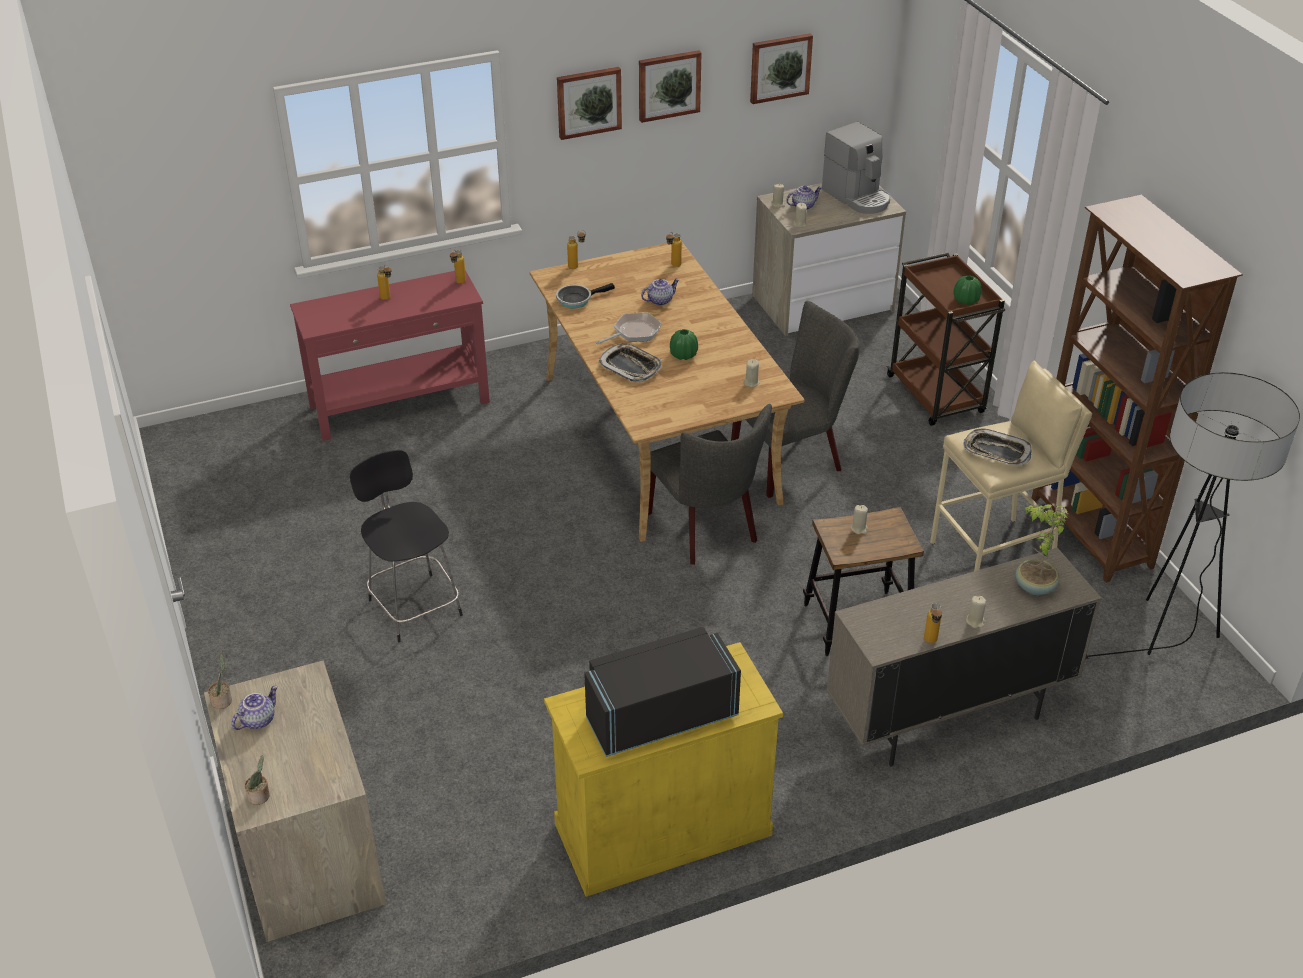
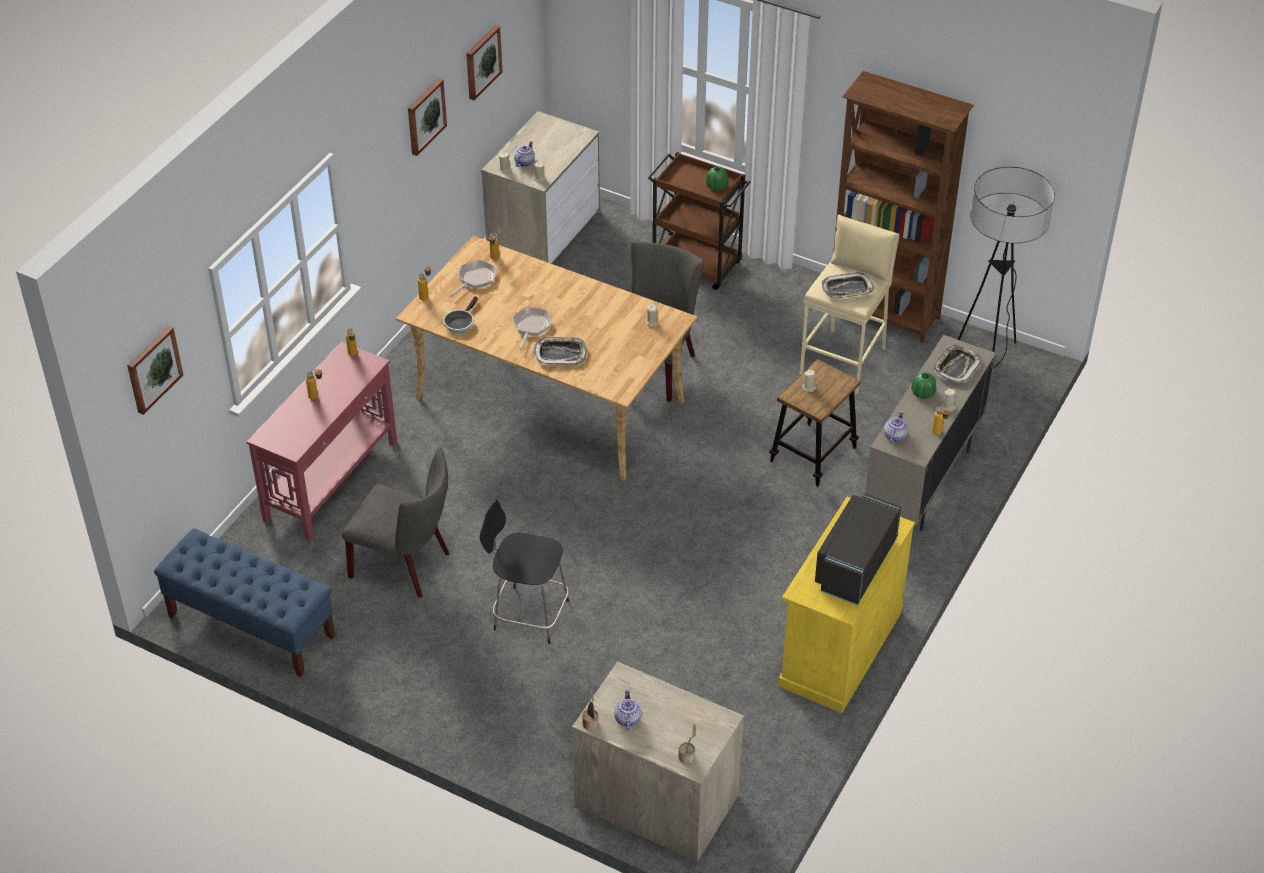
camera: 40 degrees left, 5 degrees up
picture [557,67,622,140] -> picture moved to [127,326,183,415]
teapot [641,279,679,306] -> teapot moved to [884,411,908,444]
grey chair [648,404,772,565] -> grey chair moved to [342,447,450,598]
green vase [670,329,698,360] -> green vase moved to [911,372,936,399]
coffee machine [822,122,891,214] -> none
potted plant [1015,504,1068,595] -> tray [933,345,981,383]
none -> blue bench [154,528,335,677]
none -> frying pan [450,260,496,297]

